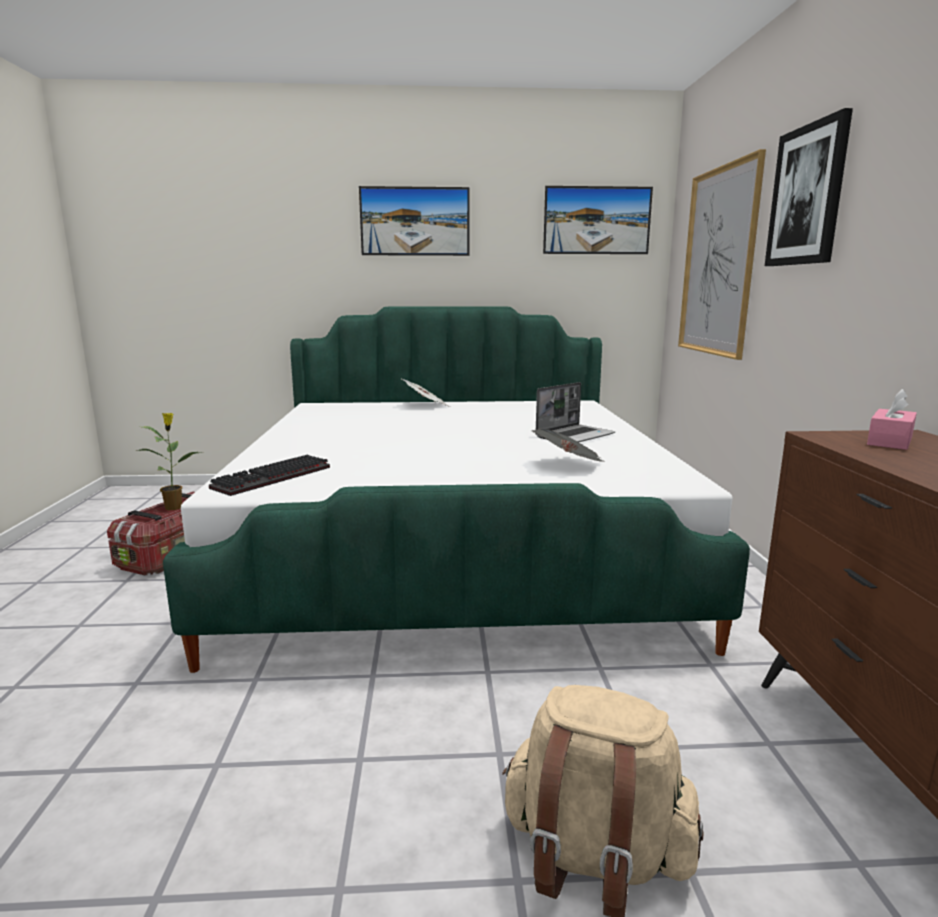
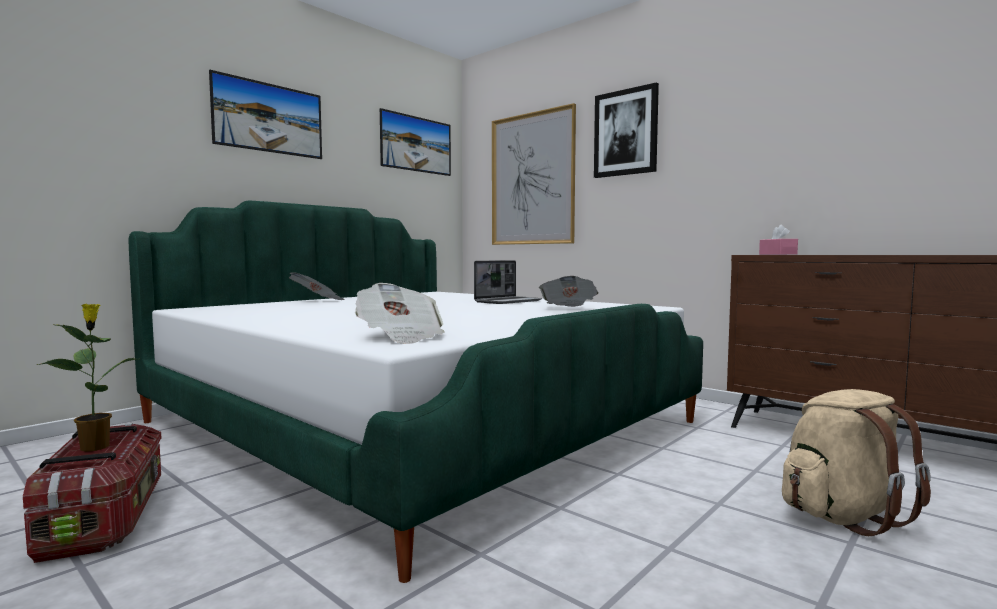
camera: 45 degrees left, 10 degrees down
keyboard [209,455,330,496] -> newspaper [355,283,444,344]
laptop [535,382,615,442] -> laptop turned 45 degrees clockwise [474,260,542,304]

